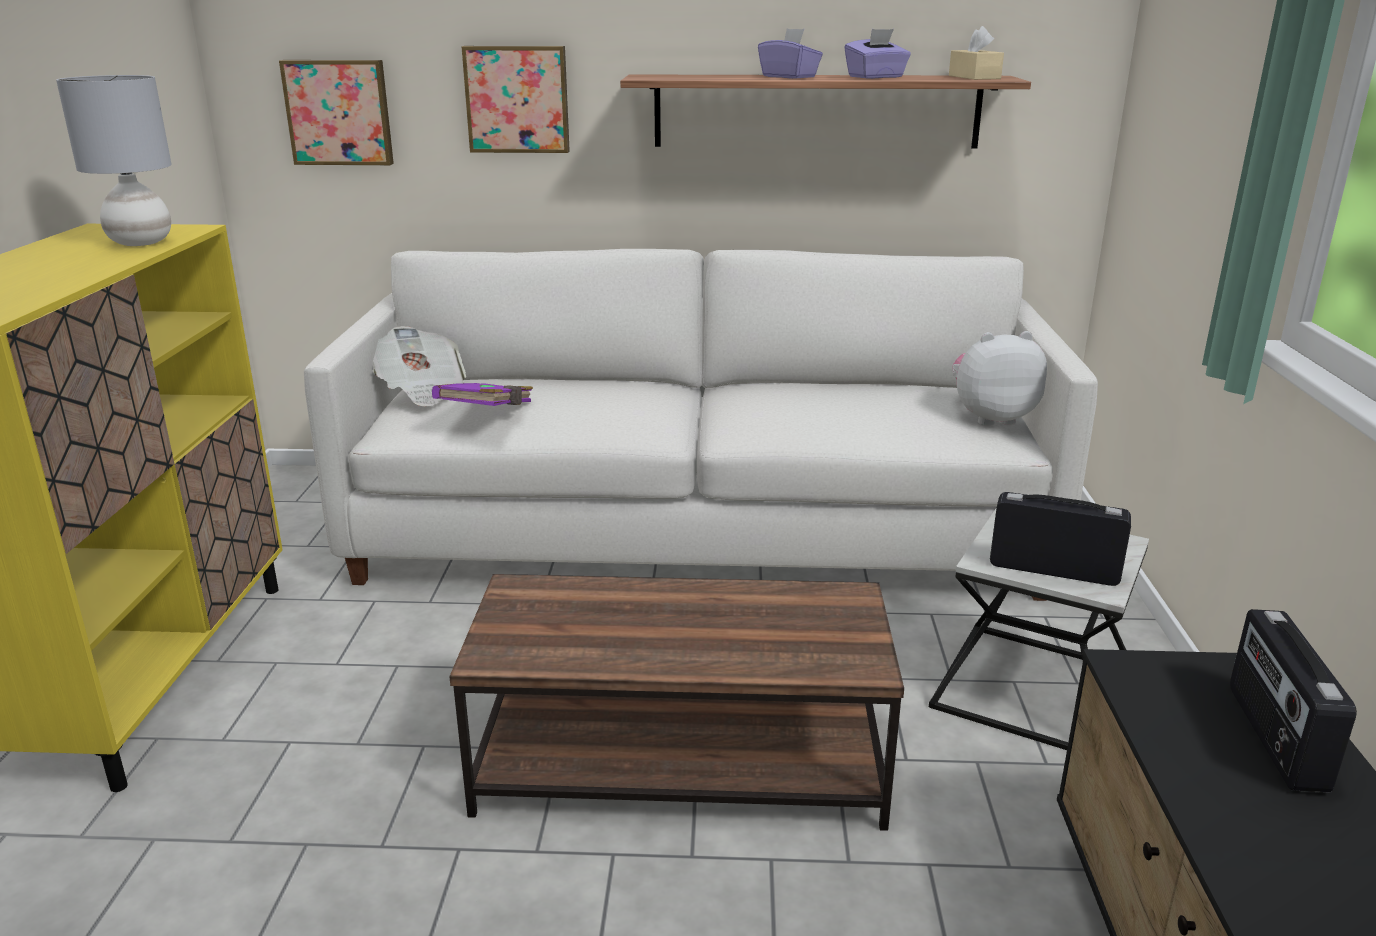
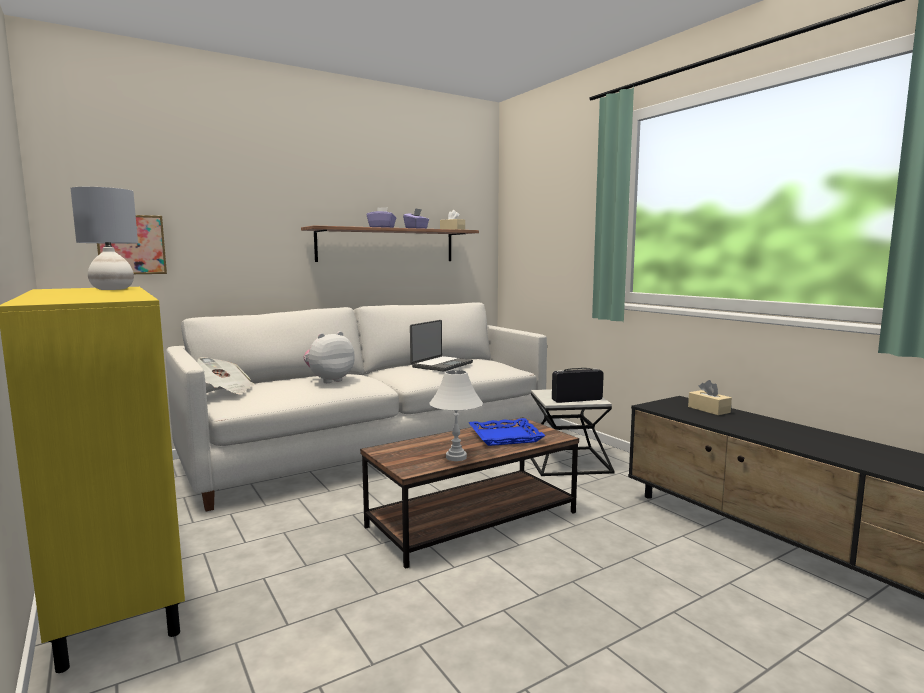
camera: 35 degrees left, 15 degrees down
purple book [432,383,533,406] -> none
picture [461,46,570,153] -> none
plush toy [953,331,1047,426] -> plush toy moved to [304,331,355,383]
radio [1230,609,1357,793] -> beige tissue box [688,380,732,415]
none -> laptop [410,320,473,372]
none -> white table lamp [429,370,483,461]
none -> blue tray [469,418,546,446]

